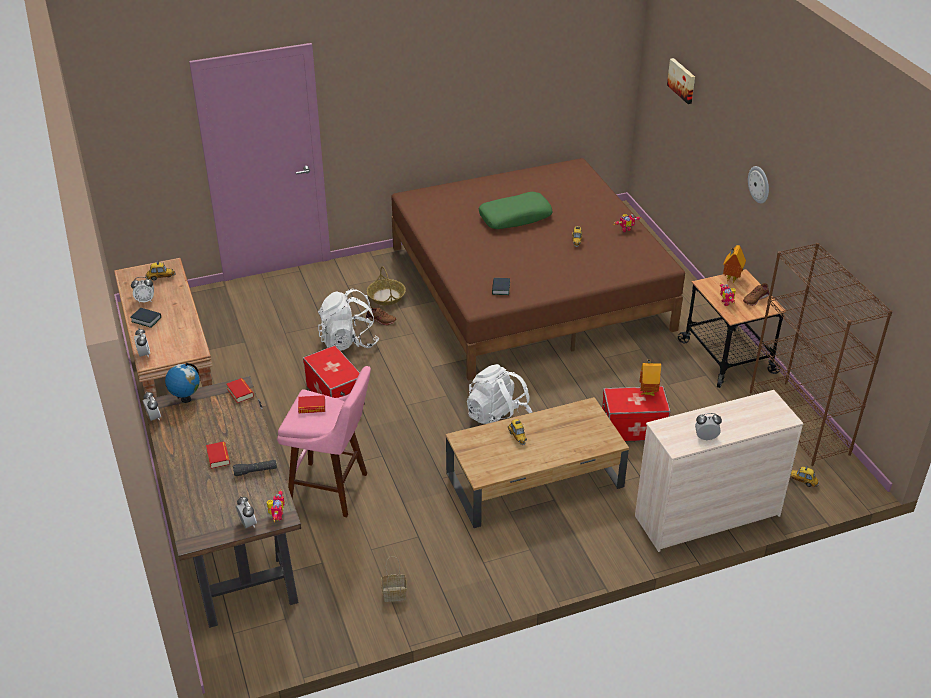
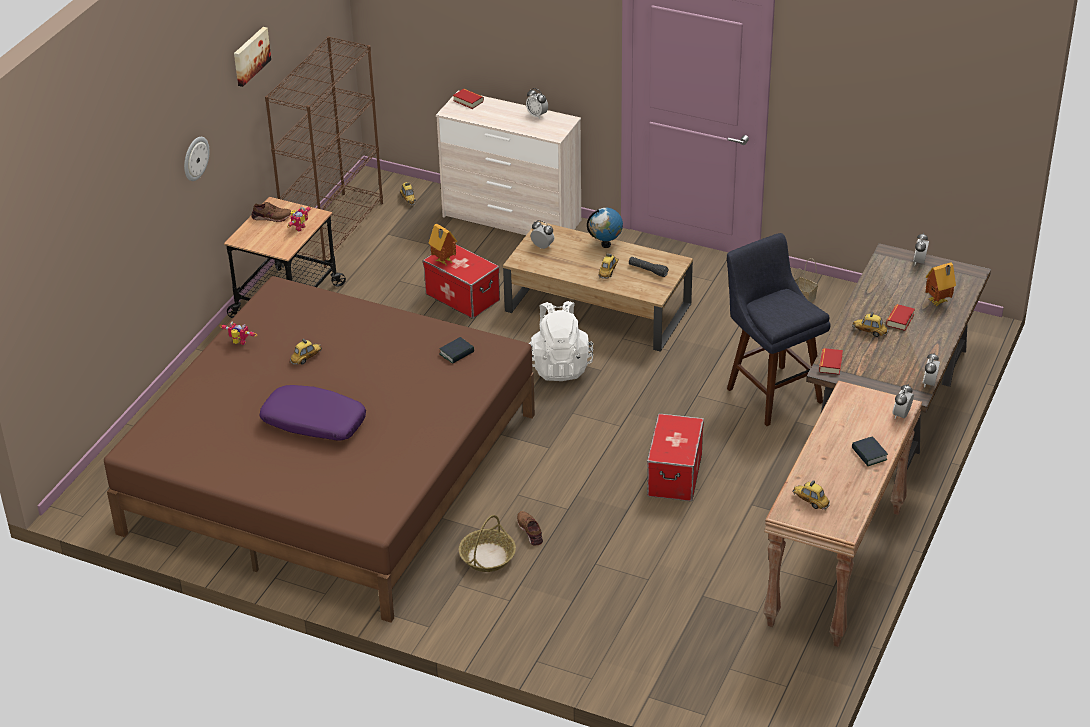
camera: 135 degrees left, 0 degrees up
alarm clock [131,277,154,303] -> alarm clock moved to [531,220,554,249]
globe [165,363,200,403] -> globe moved to [587,208,623,248]
black flashlight [233,460,277,476] -> black flashlight moved to [629,257,669,277]
toy robot [267,489,285,522] -> none
pink stool [277,366,371,517] -> blue stool [727,233,831,426]
book [298,395,325,413] -> book moved to [453,89,484,109]
white backpack [318,288,380,351] -> none
green pillow [479,192,553,229] -> purple pillow [259,385,366,441]
picture [667,58,695,104] -> picture moved to [234,27,271,87]
toy house [723,245,746,283] -> toy house moved to [925,262,956,306]
none -> toy car [852,312,888,337]

